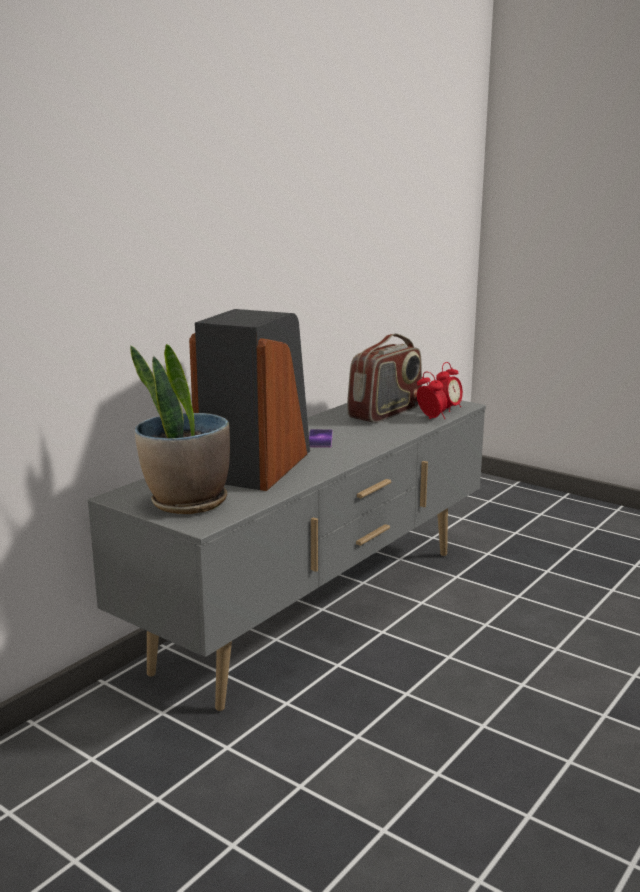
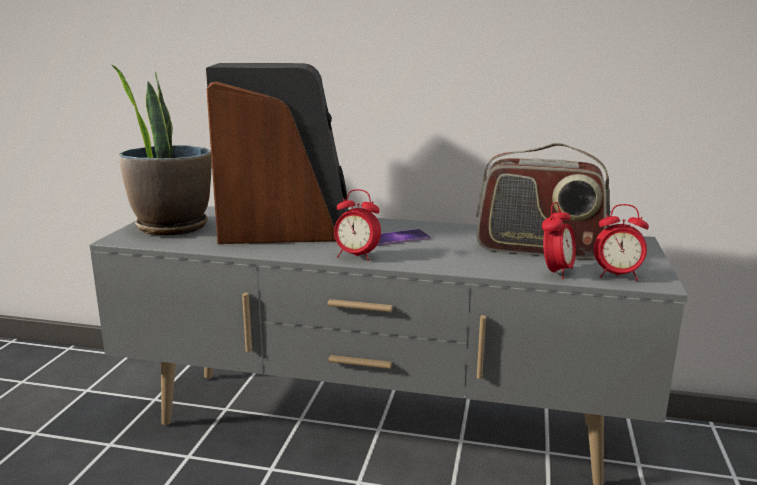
camera: 65 degrees right, 0 degrees up
none -> alarm clock [334,189,381,261]

